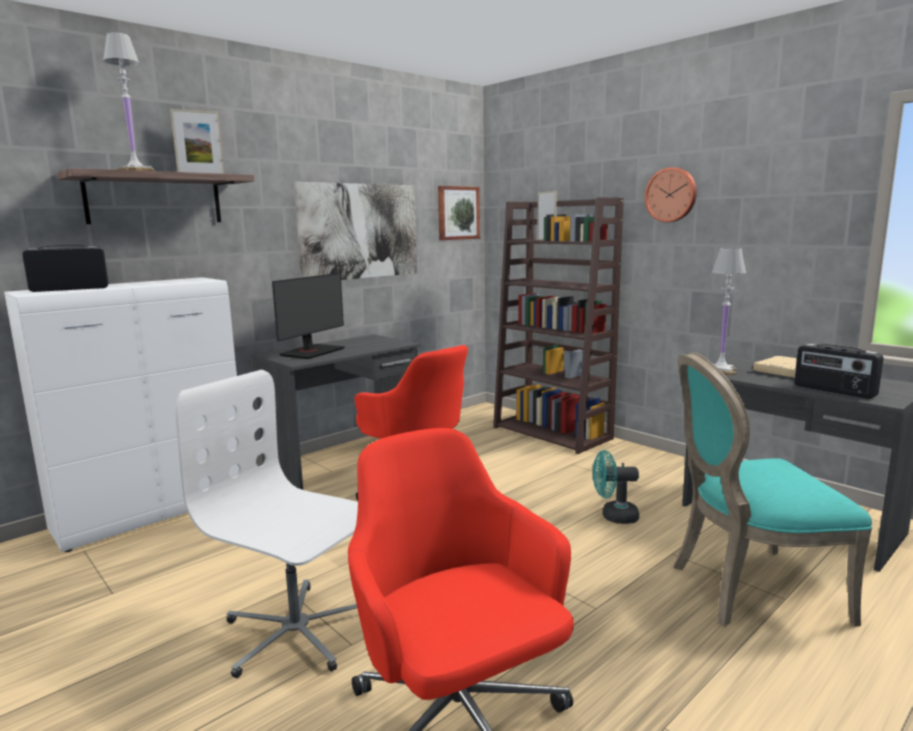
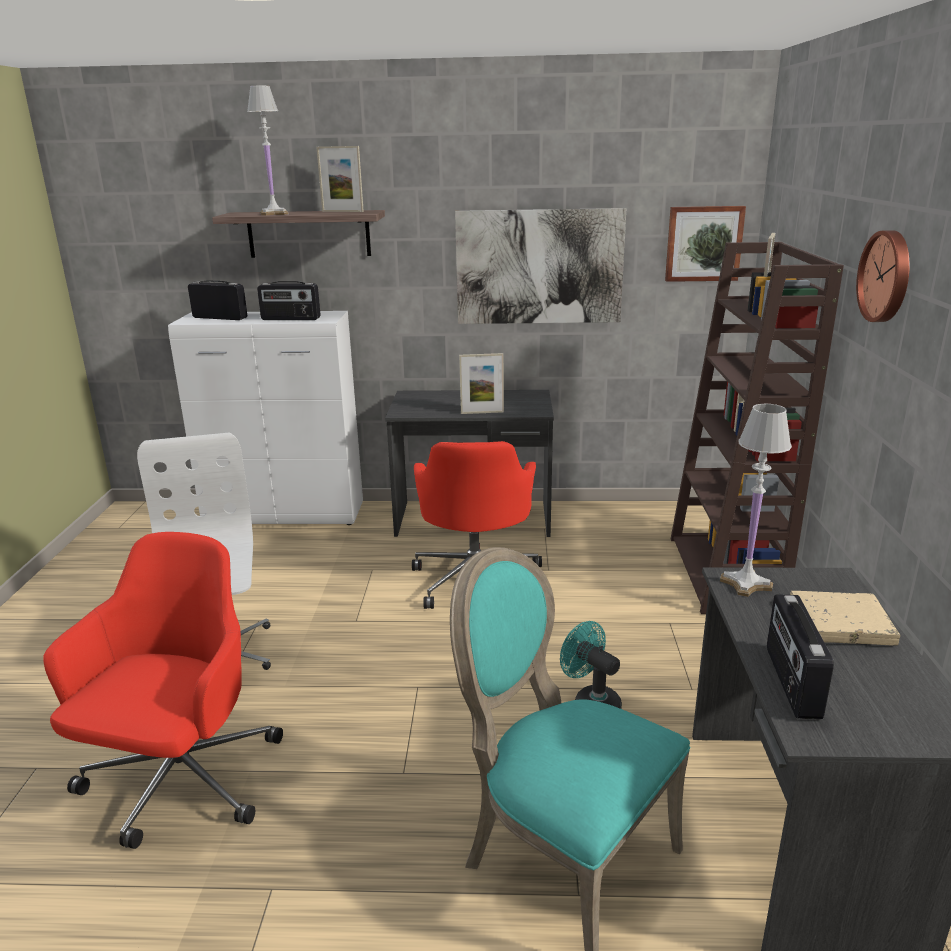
camera: 45 degrees right, 10 degrees up
monitor [272,273,345,359] -> none
none -> radio [257,281,321,320]
none -> picture frame [459,353,504,414]

